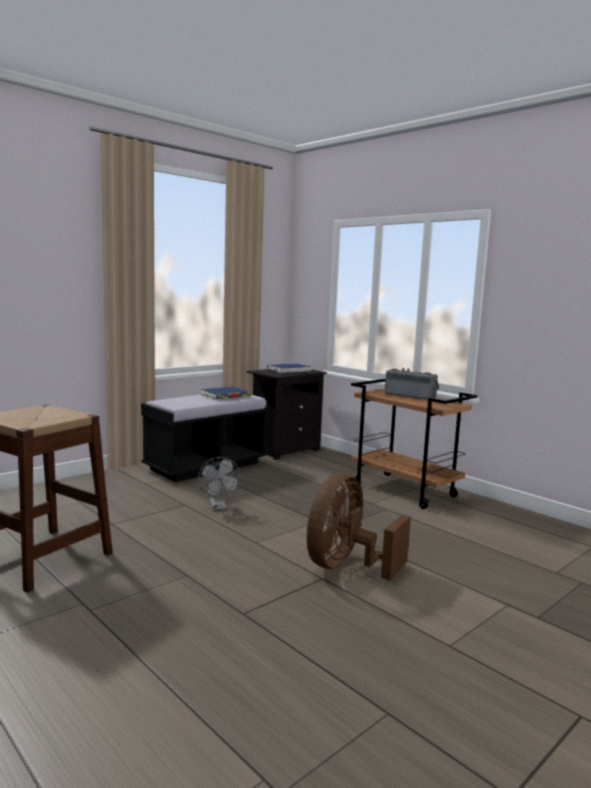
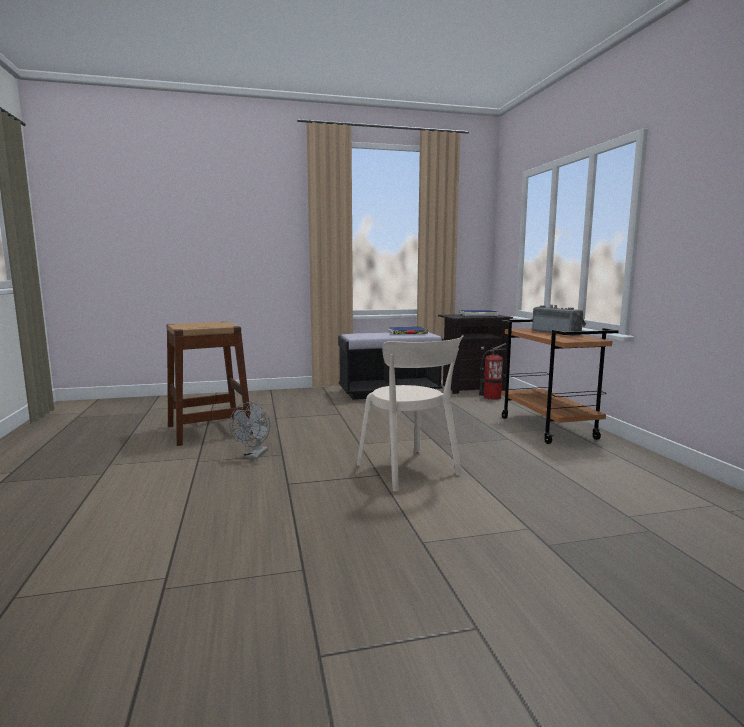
camera: 30 degrees right, 0 degrees up
grey fan [198,457,241,510] -> grey fan moved to [229,402,270,459]
brown fan [307,473,411,581] -> beige chair [357,336,463,492]
none -> fire extinguisher [479,343,507,400]

